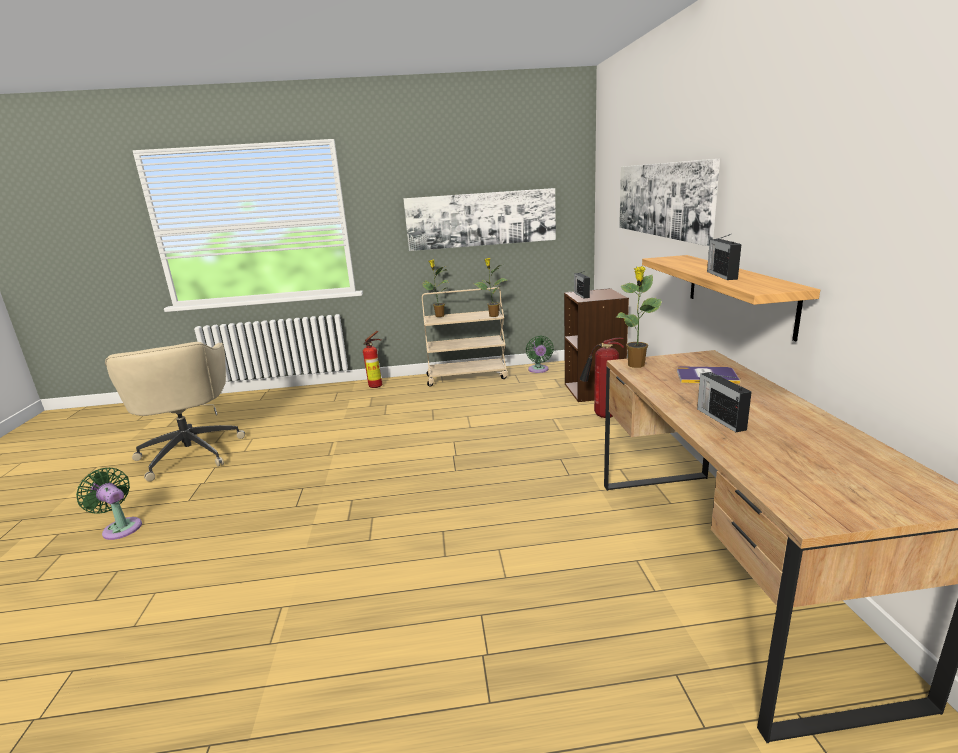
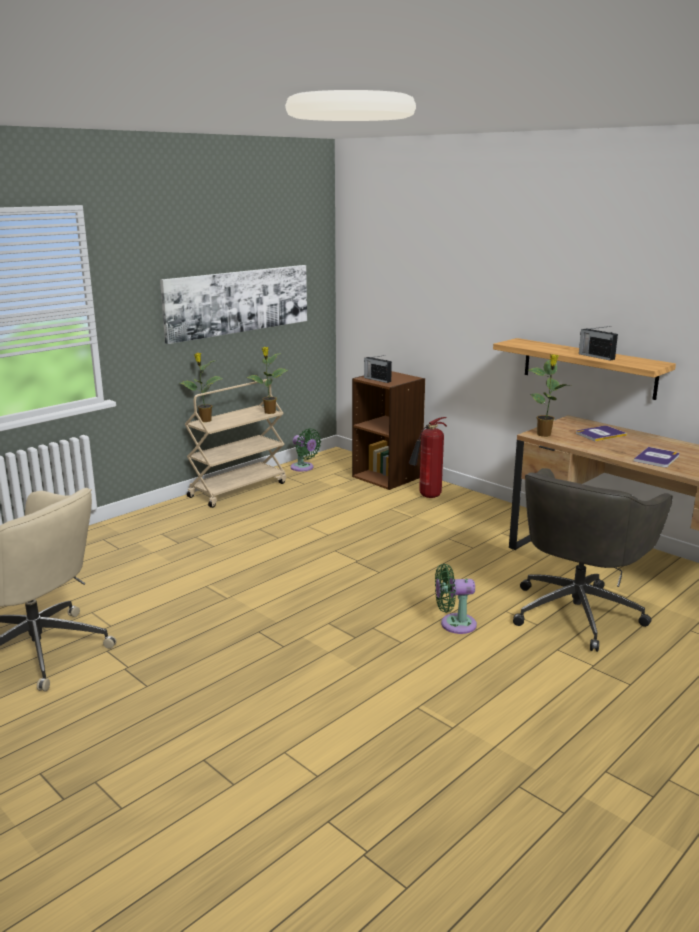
camera: 40 degrees left, 0 degrees up
green fan [76,468,142,540] -> green fan moved to [435,564,477,634]
fire extinguisher [363,331,382,388] -> none
picture [619,159,720,246] -> none
radio [697,372,752,432] -> book [634,447,679,467]
none -> grey office chair [513,468,673,652]

